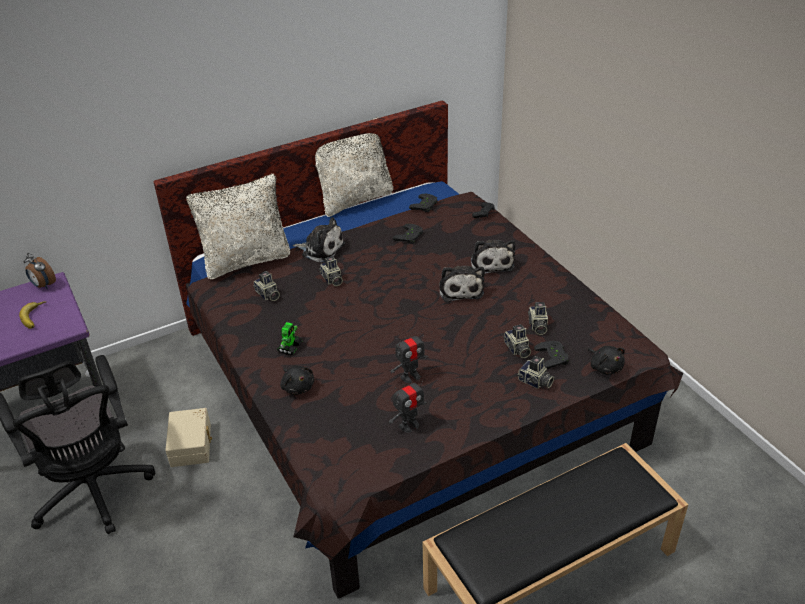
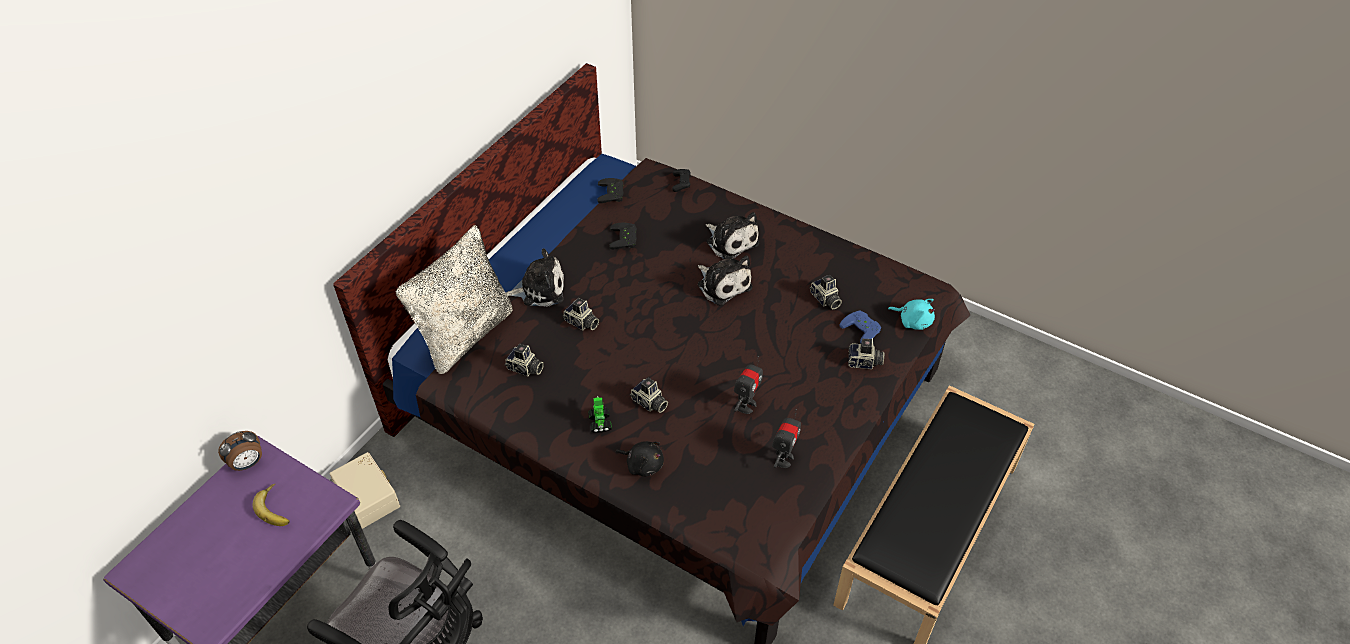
camera: 30 degrees left, 10 degrees up
alarm clock [24,253,56,289] -> alarm clock turned 45 degrees counterclockwise [218,431,262,471]
beige storage box [165,408,212,467] -> beige storage box moved to [330,452,400,529]
beige pillow [315,117,393,217] -> none
camera [503,324,531,358] -> camera moved to [630,378,668,413]
black game controller [534,341,569,369] -> blue game controller [840,310,881,343]
black plush toy [588,346,625,375] -> turquoise plush toy [888,299,935,330]

